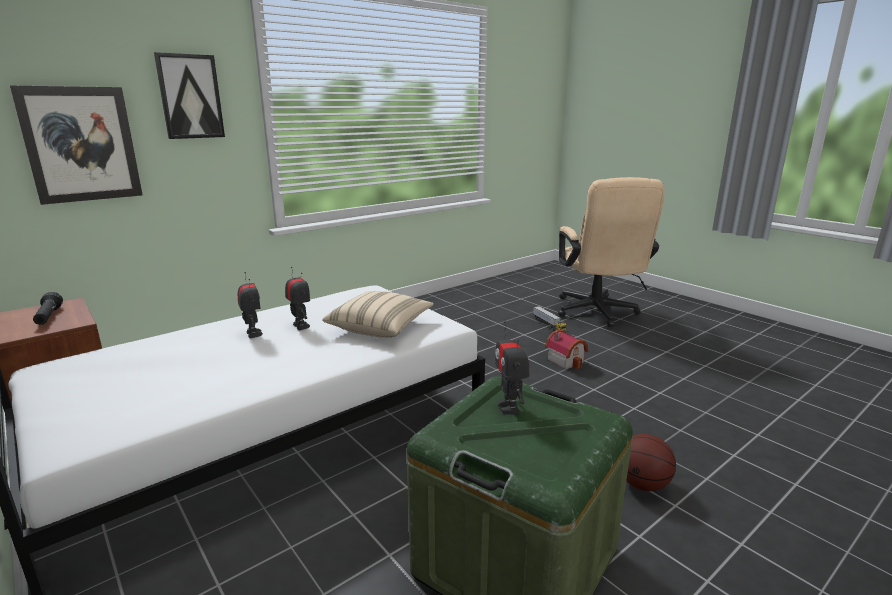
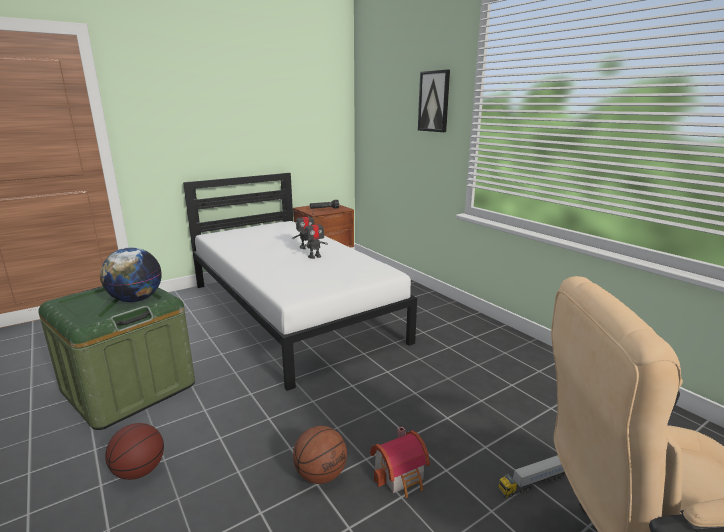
camera: 95 degrees right, 0 degrees up
picture [10,86,143,205] -> none
beige pillow [322,291,434,338] -> none
toy robot [495,321,529,415] -> globe [100,247,162,302]
none -> basketball [293,426,347,484]

